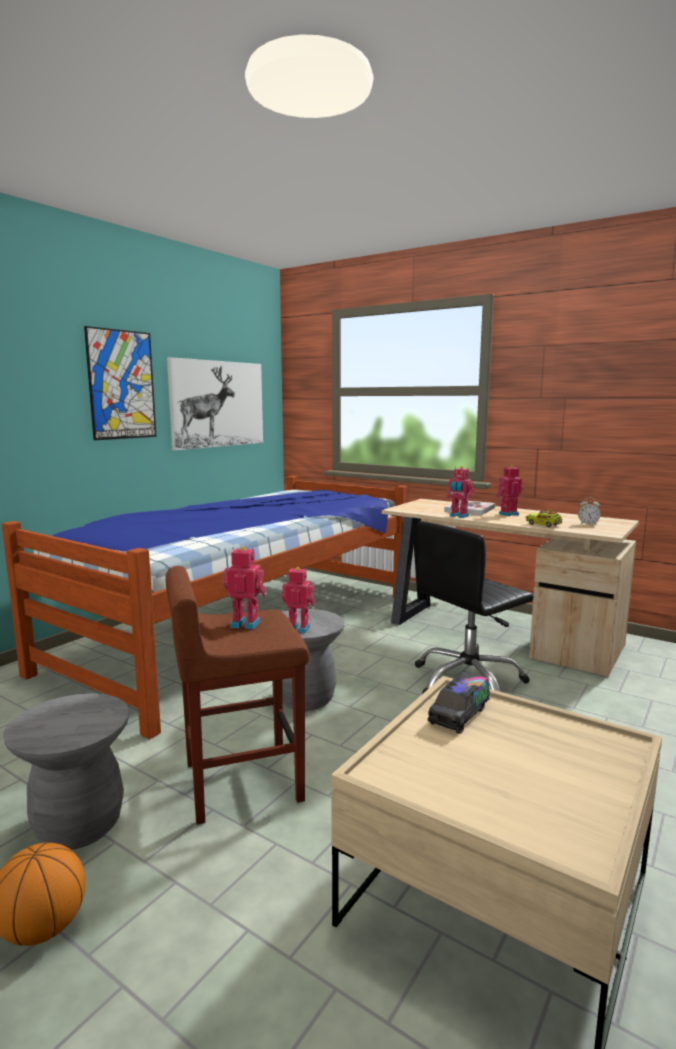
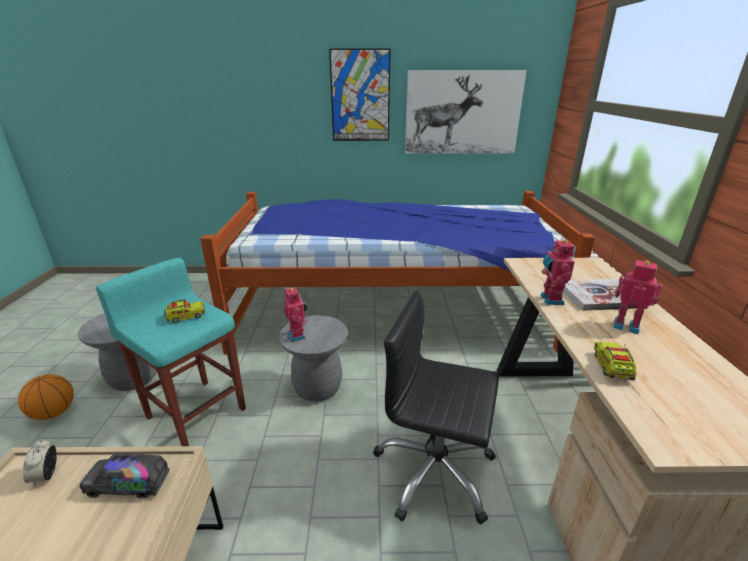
camera: 55 degrees right, 15 degrees up
brown stool [165,566,310,825] -> turquoise stool [96,258,246,446]
toy robot [223,546,266,629] -> toy truck [164,299,205,323]
alarm clock [578,498,601,525] -> alarm clock moved to [23,439,57,487]

